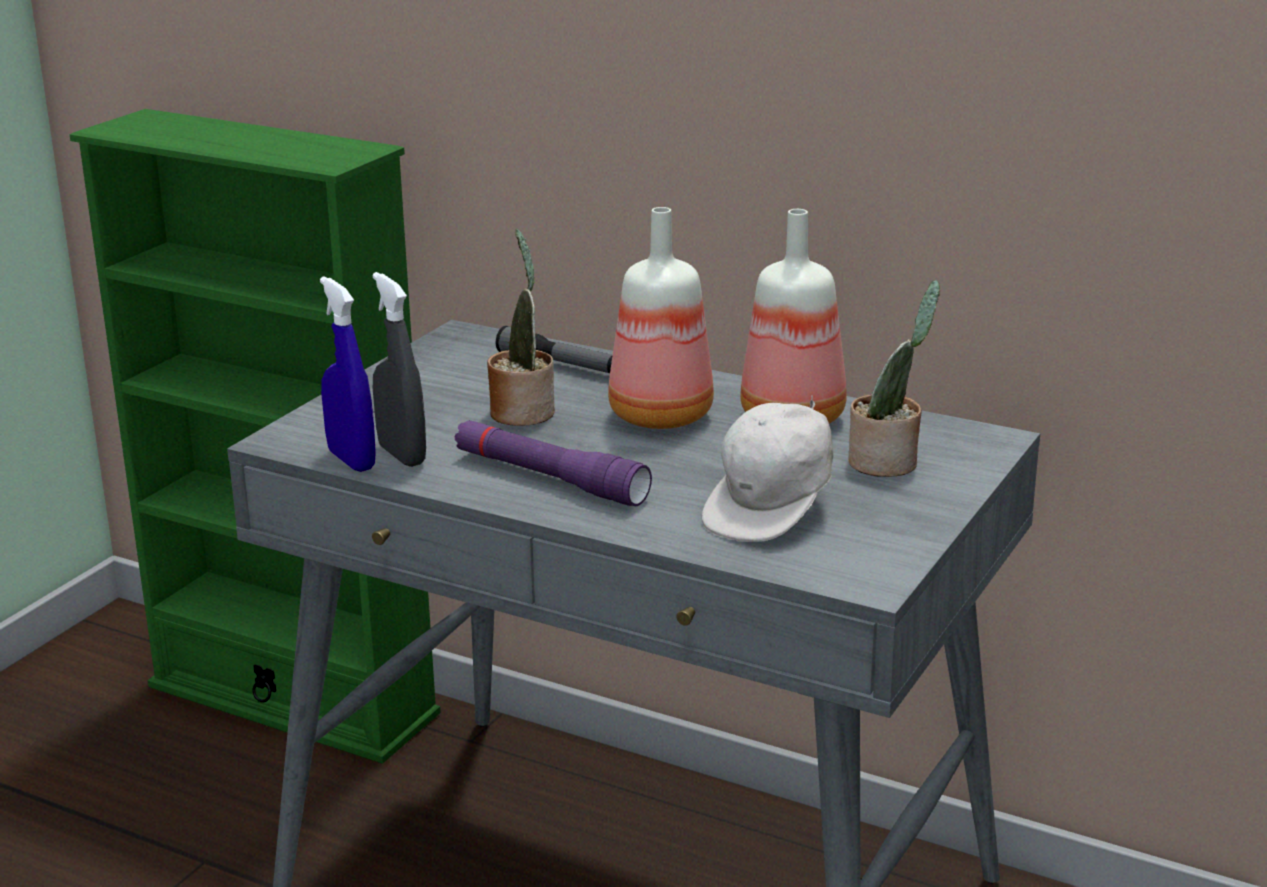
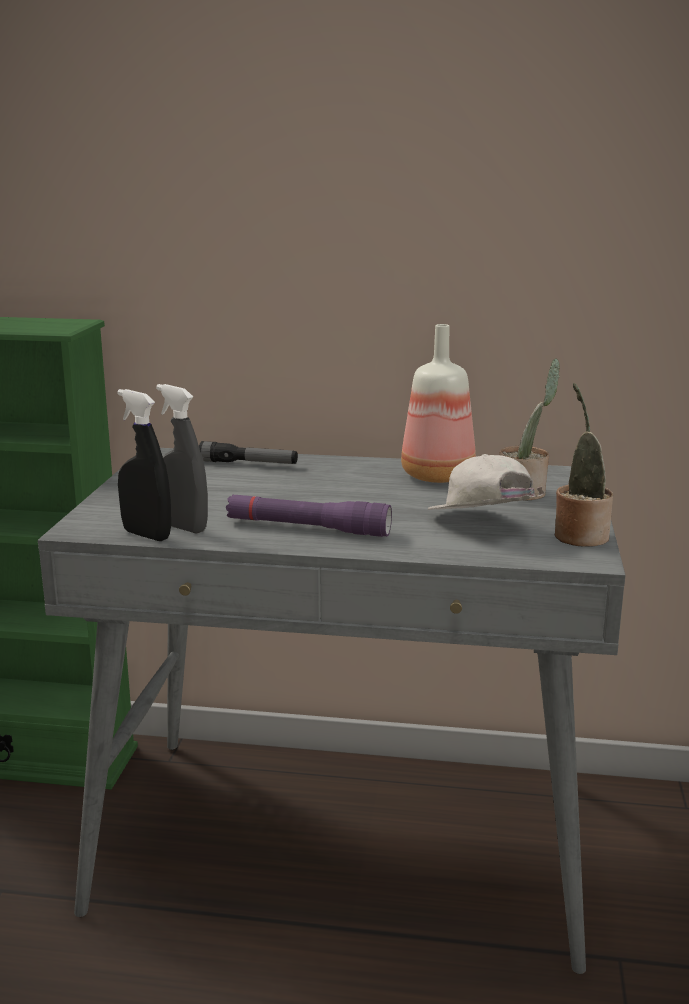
camera: 20 degrees left, 5 degrees down
blue spray bottle [320,276,376,472] -> black spray bottle [117,389,171,541]
potted plant [487,229,555,426] -> potted plant moved to [555,383,613,547]
bottle [608,207,714,429] -> none
white cap [701,395,833,542] -> white cap turned 135 degrees clockwise [428,454,545,510]

